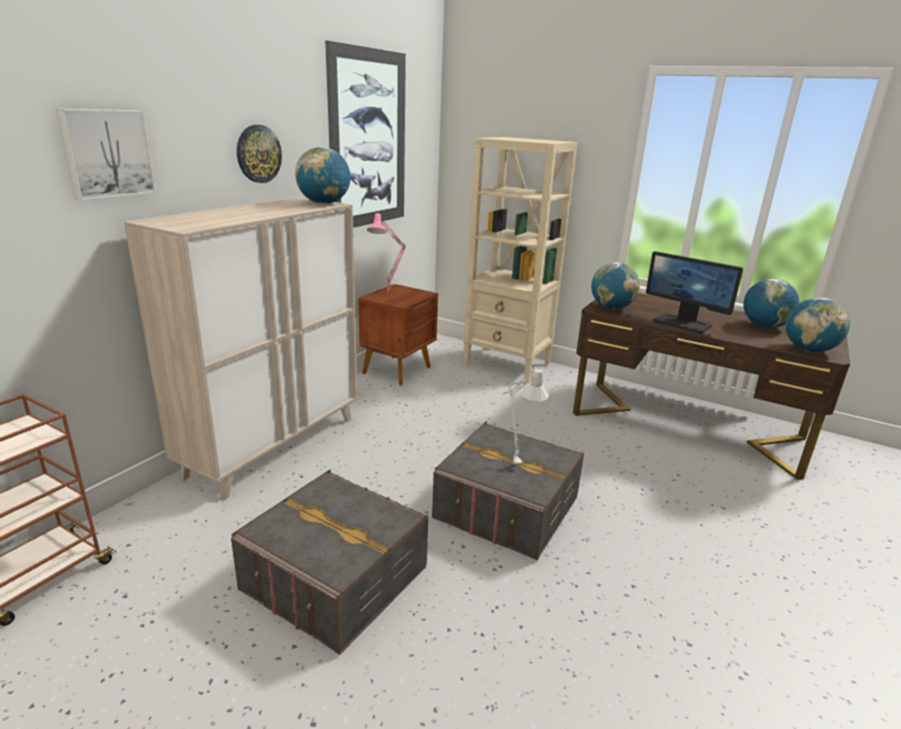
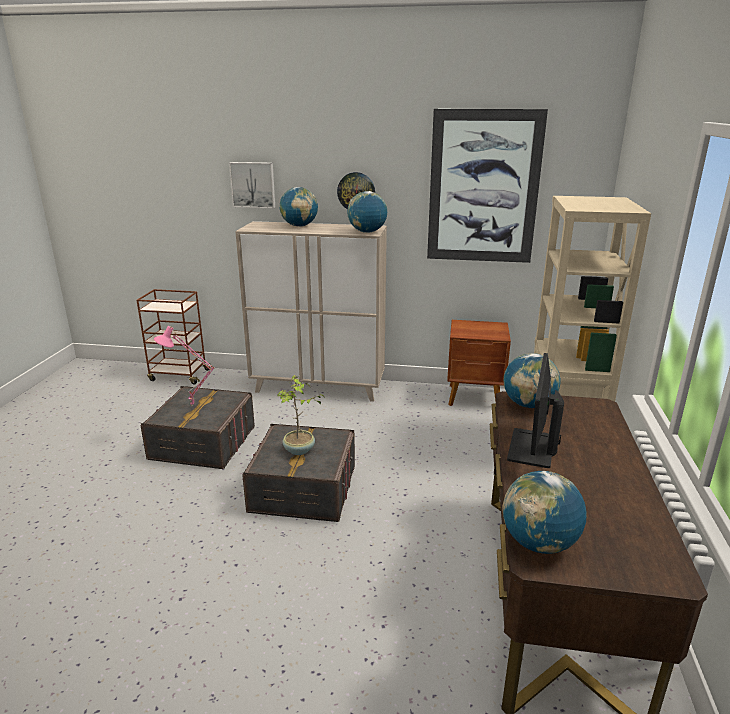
camera: 70 degrees right, 0 degrees up
pink table lamp [367,213,406,293] -> pink table lamp moved to [154,326,215,406]
grey table lamp [502,367,549,464] -> potted plant [276,375,324,455]
globe [743,279,800,328] -> globe moved to [279,187,318,227]

